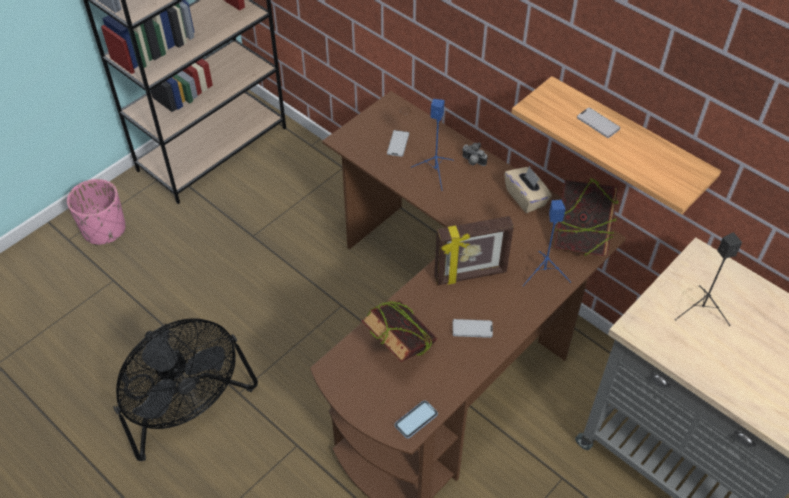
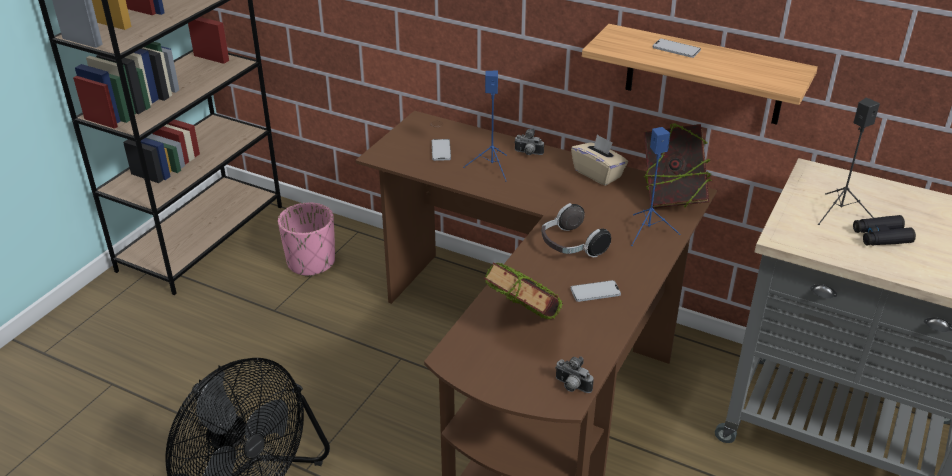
camera: 15 degrees left, 15 degrees down
pink planter [67,179,125,246] -> pink planter moved to [278,203,335,277]
phone [395,401,438,439] -> camera [555,356,594,393]
picture frame [434,216,514,285] -> headphones [541,203,611,257]
none -> black binoculars [853,215,916,245]

